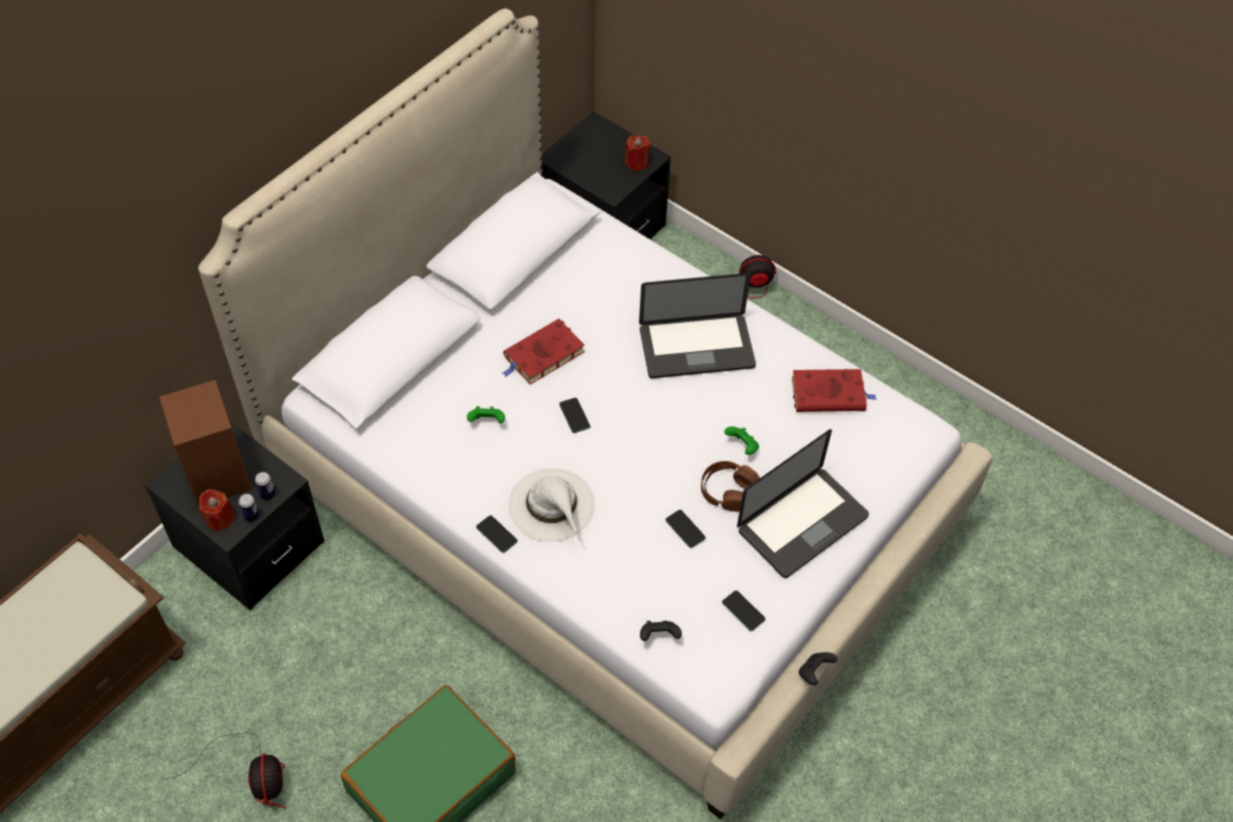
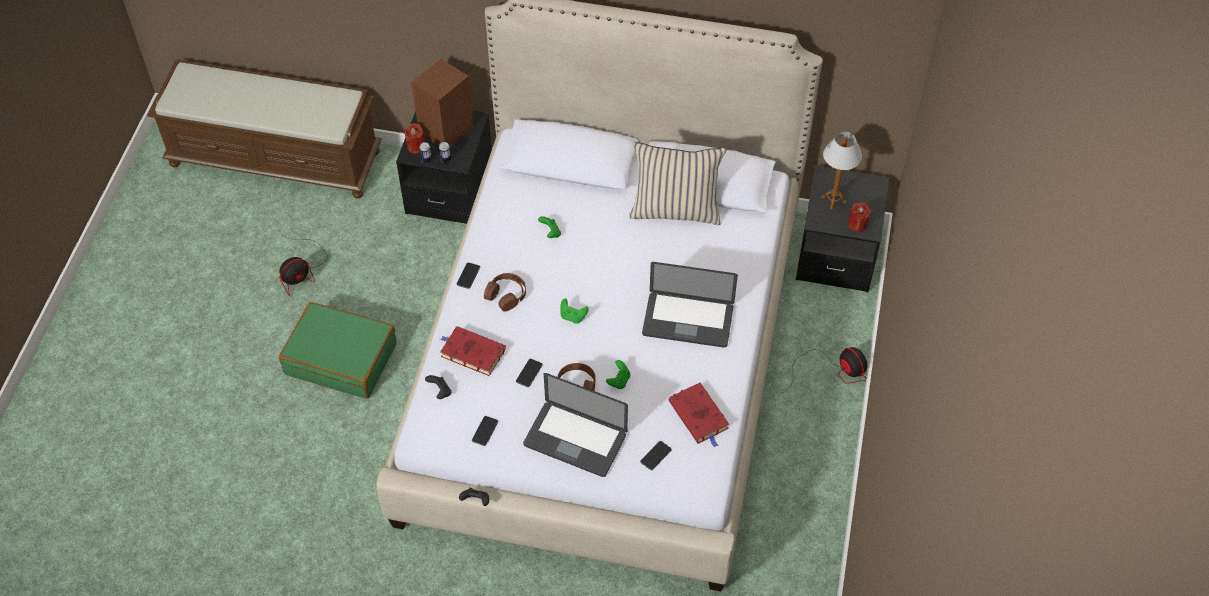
camera: 65 degrees right, 0 degrees up
red book [502,319,585,385] -> red book moved to [440,326,506,376]
white hat [508,468,595,542] -> brown headphones [484,273,526,312]
phone [559,398,590,433] -> phone moved to [640,441,672,470]
laptop [639,273,756,378] -> laptop turned 45 degrees counterclockwise [642,262,738,348]
none -> green game controller [560,298,589,324]
none -> beige pillow [629,143,726,225]
none -> table lamp [822,132,862,209]

